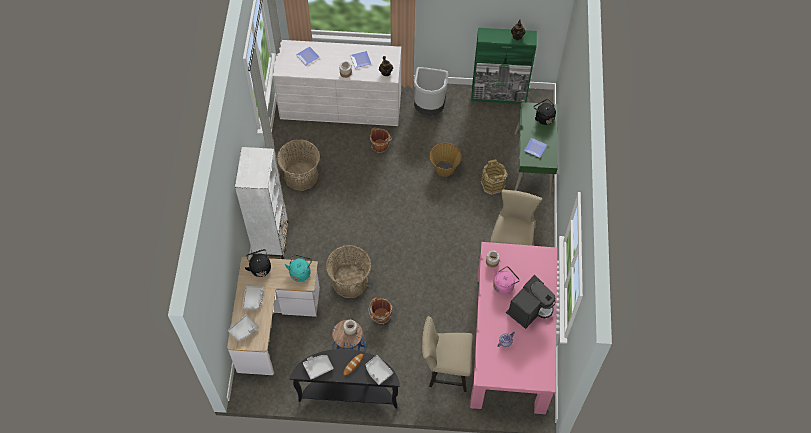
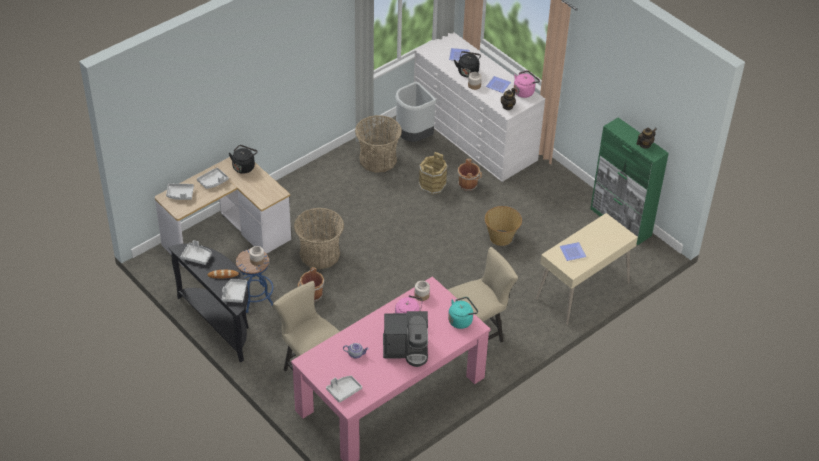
camera: 45 degrees right, 15 degrees down
white bookcase [235,147,288,259] -> none
turquoise kettle [285,254,312,282] -> turquoise kettle moved to [448,297,478,329]
grey trash can [414,67,448,116] -> grey trash can moved to [395,82,436,142]
brown bucket [481,159,508,195] -> brown bucket moved to [418,152,448,194]
green desk [514,102,558,197] -> beige desk [536,213,638,325]
black kettle [534,99,556,125] -> black kettle moved to [454,51,481,77]
none -> grey tray [326,376,362,403]
none -> pink kettle [514,70,540,98]

